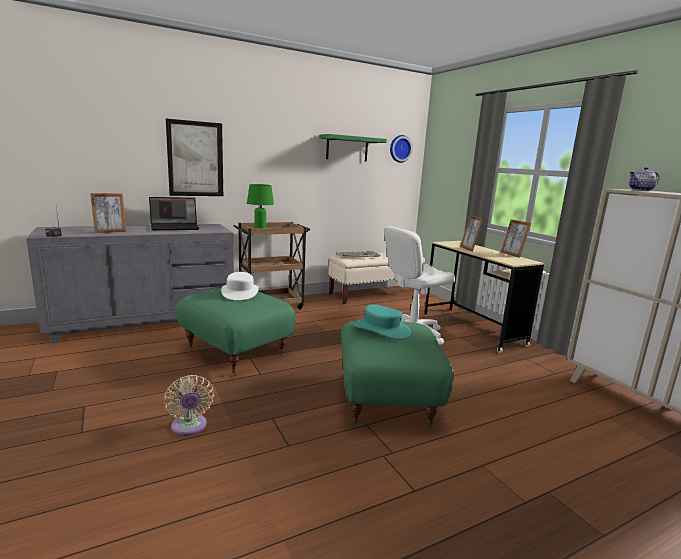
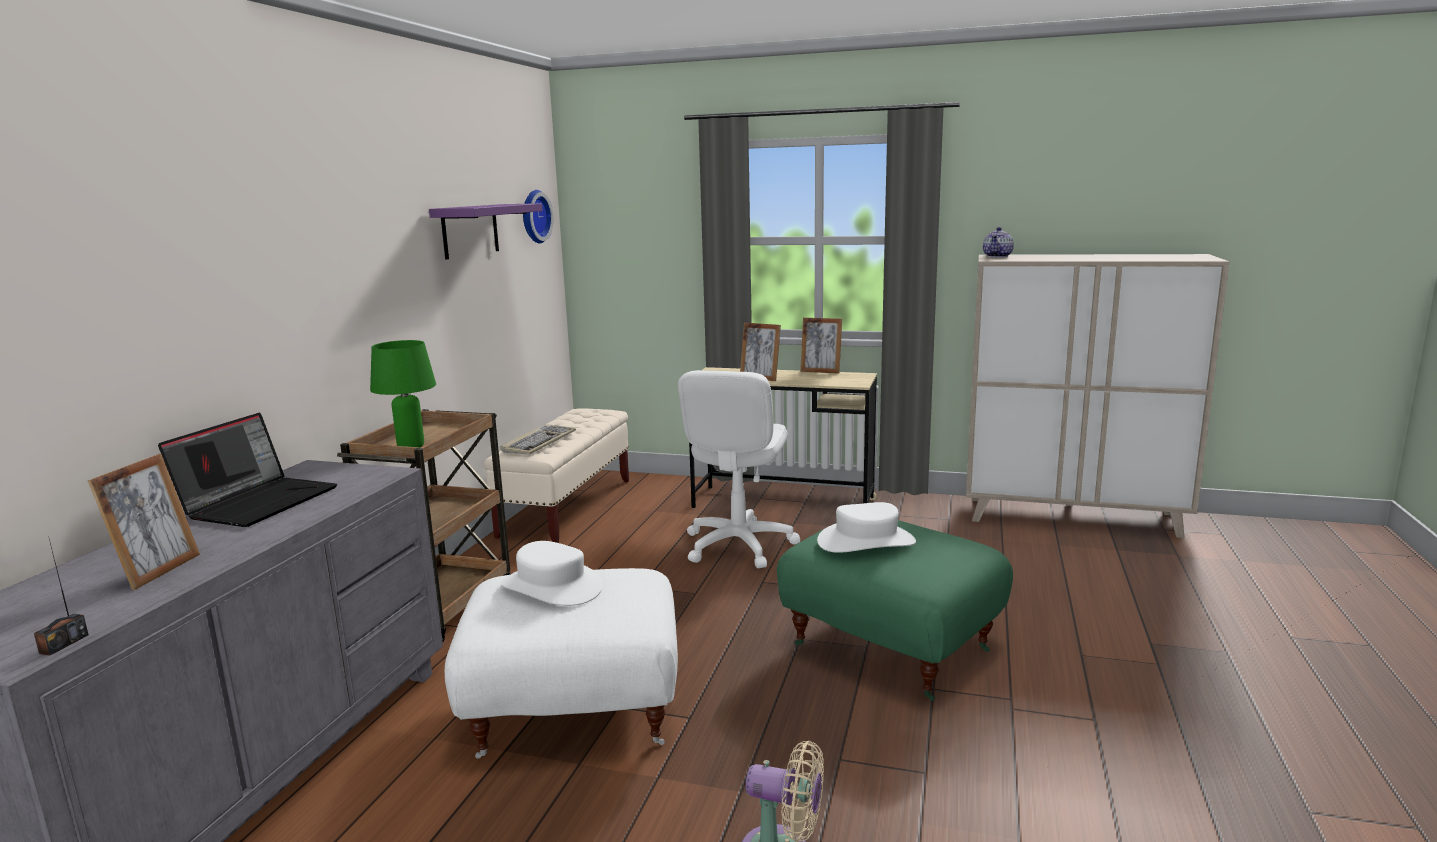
camera: 45 degrees left, 0 degrees up
picture [166,119,223,196] -> none
green ottoman [177,288,295,376] -> white ottoman [445,568,678,759]
green shelf [319,134,387,162] -> purple shelf [429,203,543,260]
turquoise hat [353,304,411,340] -> white hat [817,502,916,553]

